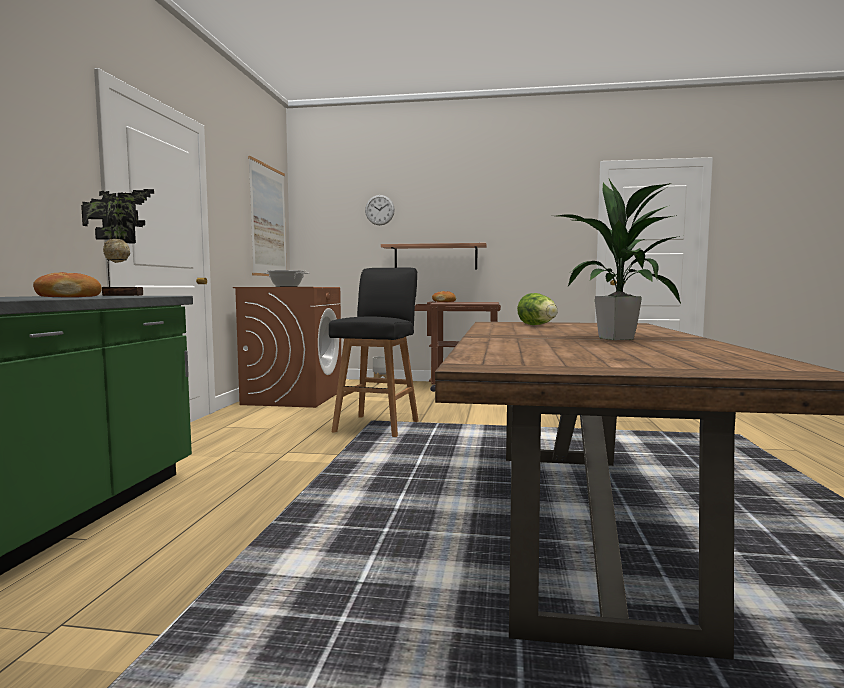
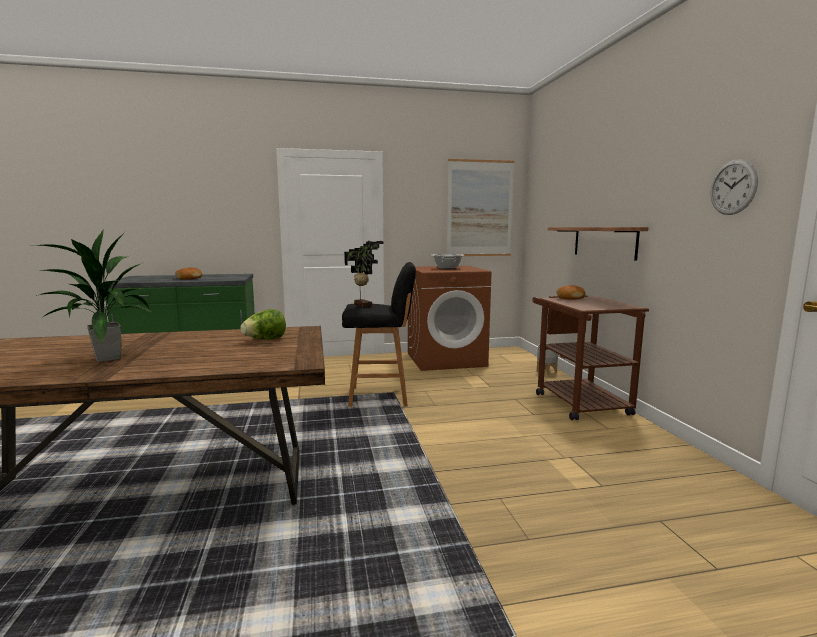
camera: 70 degrees right, 5 degrees up
potted plant [81,189,154,296] -> potted plant moved to [344,241,383,308]
wall clock [365,195,395,225] -> wall clock moved to [711,160,758,215]

